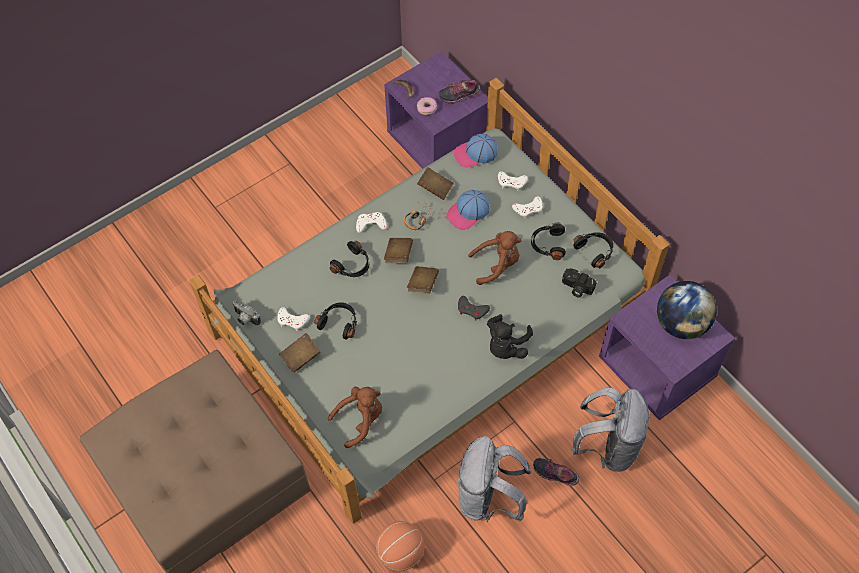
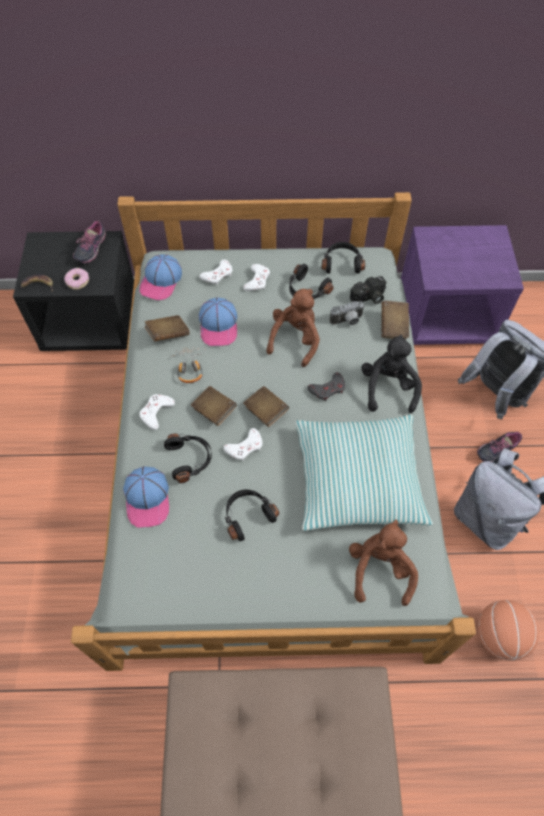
camera: 55 degrees left, 0 degrees up
camera [233,299,261,326] -> camera moved to [330,301,365,325]
white game controller [278,307,310,331] -> white game controller moved to [223,428,263,461]
brown book [279,333,320,373] -> brown book moved to [381,301,409,339]
purple nightstand [384,51,488,169] -> black nightstand [13,231,134,351]
black plush toy [487,314,533,359] -> black plush toy turned 150 degrees counterclockwise [361,335,422,413]
globe [657,281,717,339] -> none
none -> cap [123,466,169,528]
none -> pillow [295,415,433,531]

